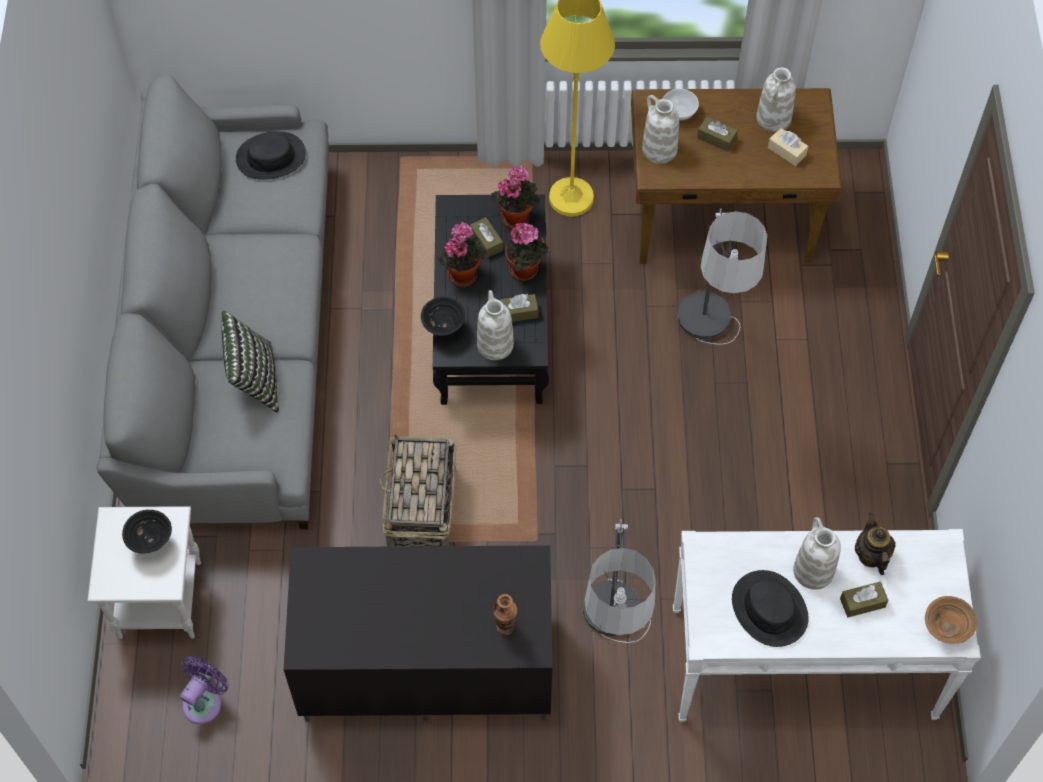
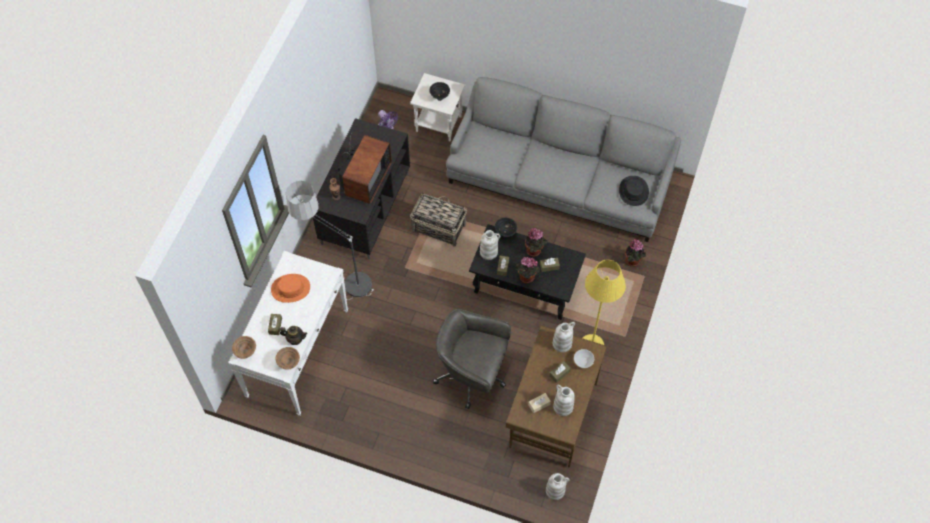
camera: 110 degrees right, 0 degrees up
pillow [221,311,279,413] -> none
potted plant [491,165,540,229] -> potted plant moved to [625,239,646,267]
floor lamp [677,208,767,345] -> grey office chair [433,309,511,409]
black hat [732,570,809,647] -> orange hat [271,274,310,303]
white vase [793,517,841,590] -> white vase moved to [546,473,569,500]
none -> brown bowl [276,347,300,370]
none -> television [338,133,392,204]

